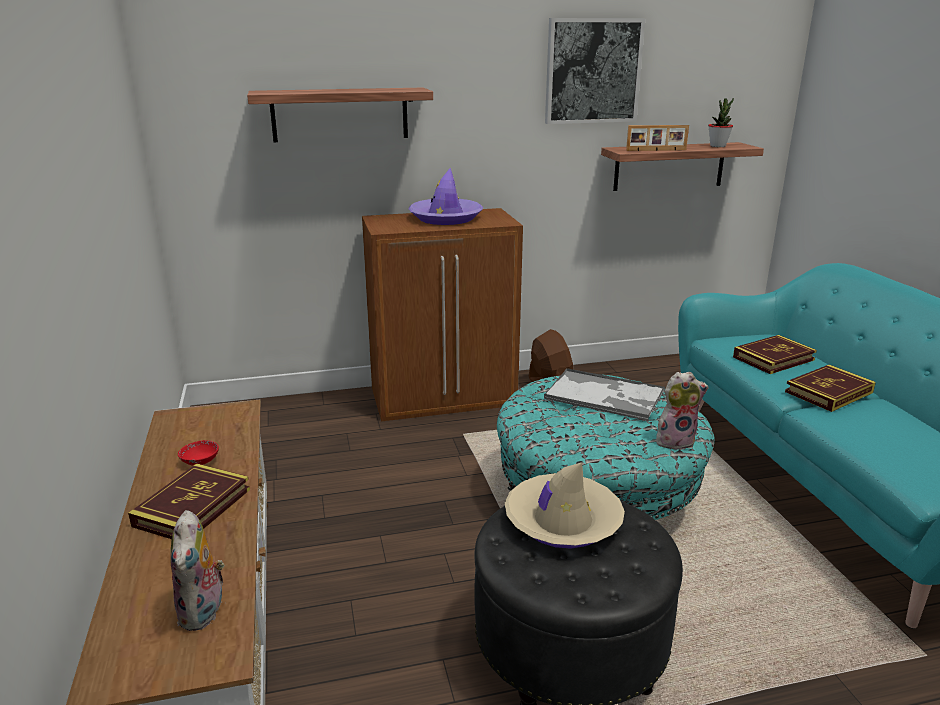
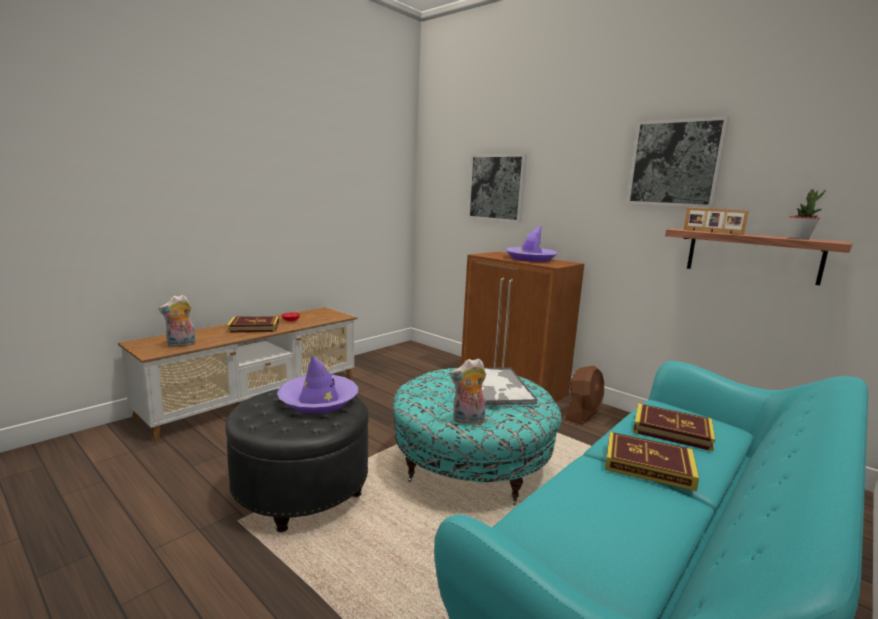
camera: 55 degrees right, 10 degrees down
shelf [247,88,433,142] -> picture [468,154,527,222]
beige hat [505,463,625,549] -> purple hat [277,356,358,413]
plush toy [656,372,709,450] -> plush toy turned 120 degrees clockwise [450,358,486,425]

